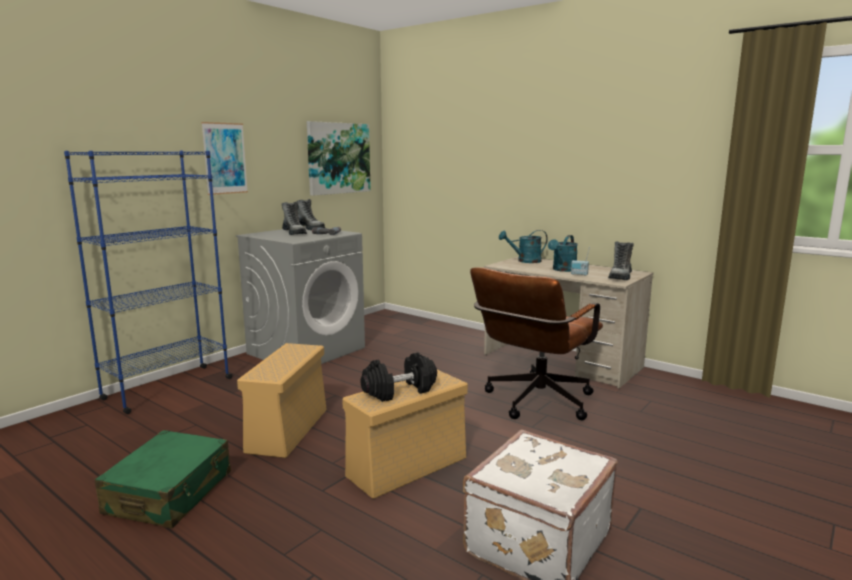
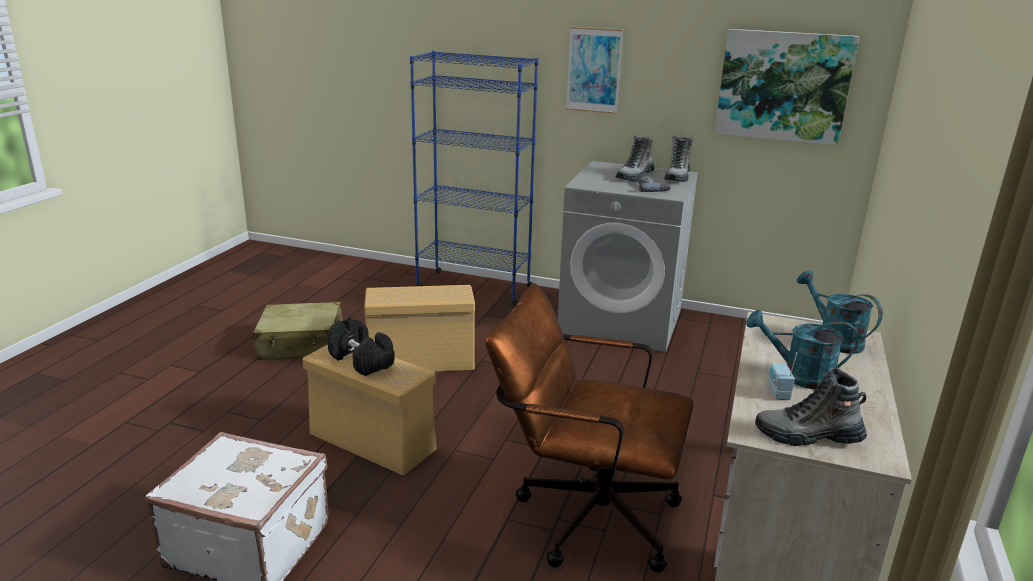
camera: 70 degrees right, 10 degrees up
green suitcase [95,430,231,528] -> beige suitcase [253,302,343,360]

